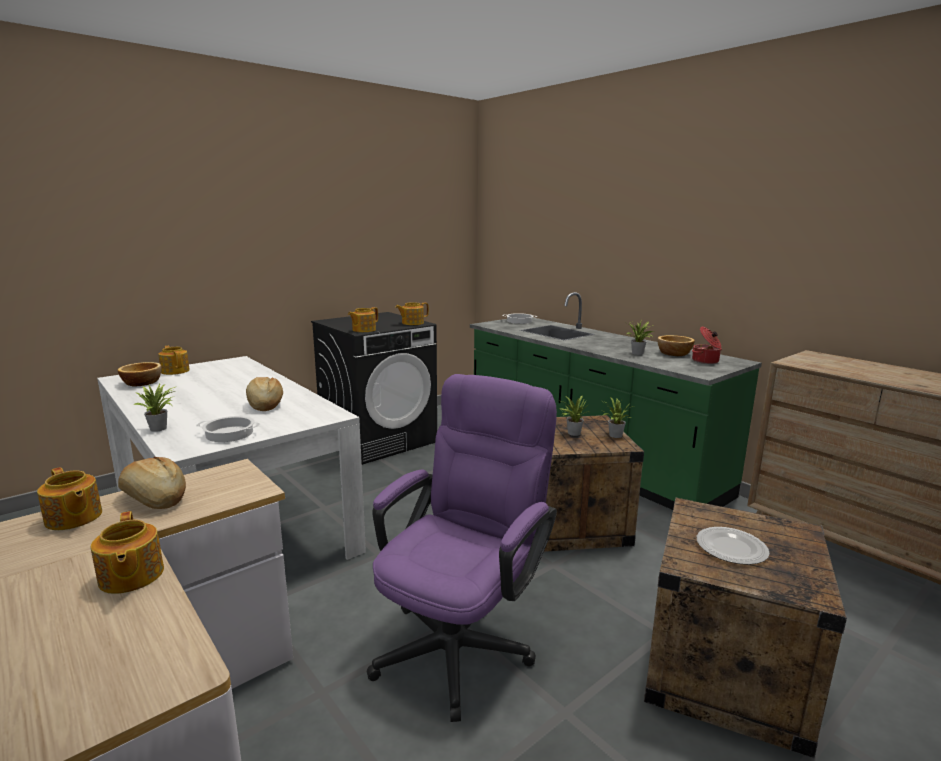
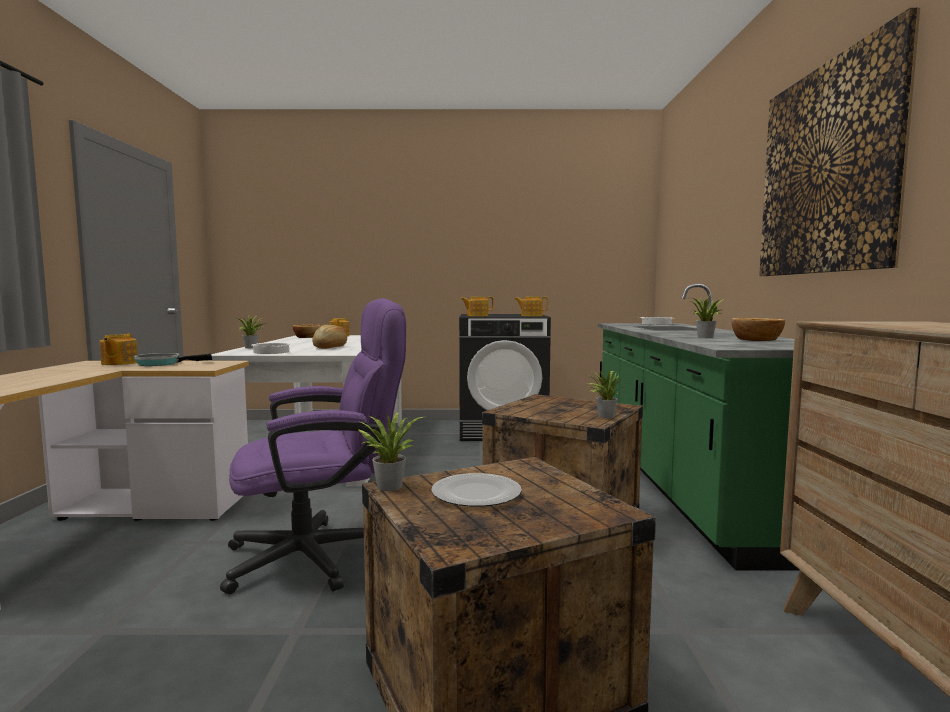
camera: 40 degrees right, 10 degrees down
teapot [91,511,164,594] -> none
bread [118,457,186,509] -> frying pan [134,353,212,366]
potted plant [561,395,588,436] -> potted plant moved to [357,412,423,491]
cooking pot [692,326,722,364] -> none
none -> picture [759,7,920,276]

